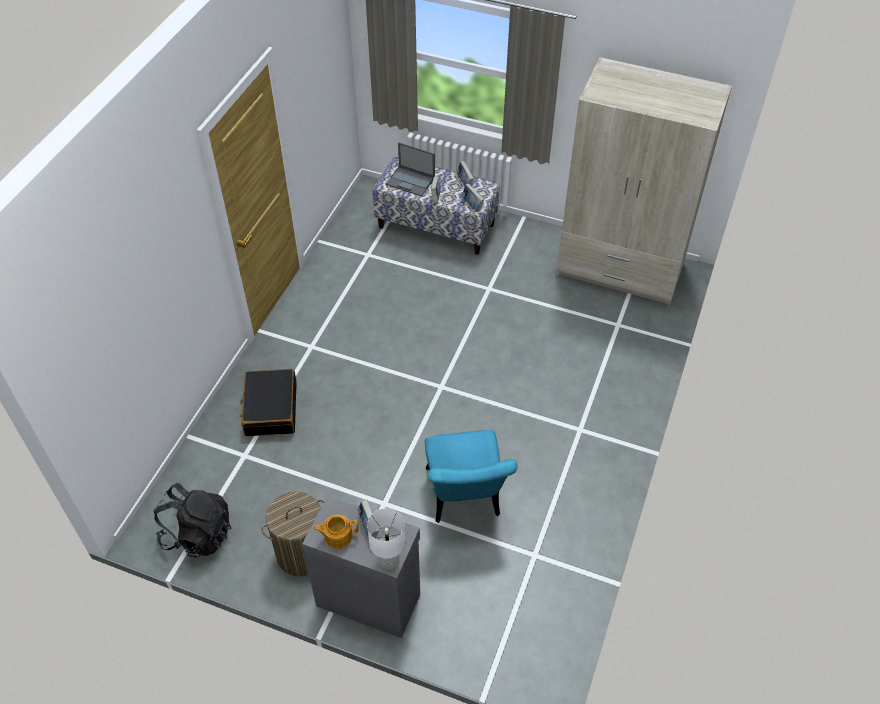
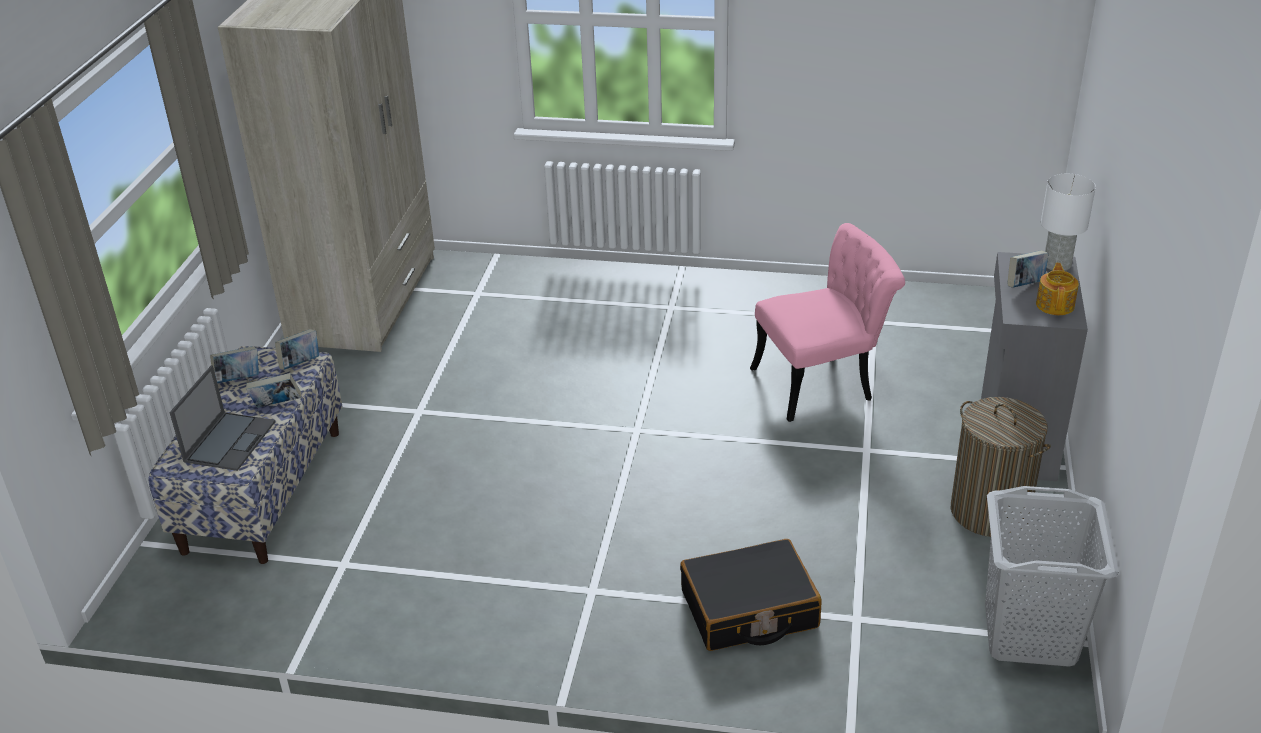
camera: 100 degrees left, 15 degrees down
black backpack [154,483,232,558] -> grey laundry basket [985,486,1119,667]
teapot [314,515,359,549] -> teapot turned 150 degrees counterclockwise [1036,263,1079,315]
turquoise chair [425,430,517,523] -> pink chair [750,223,905,422]

